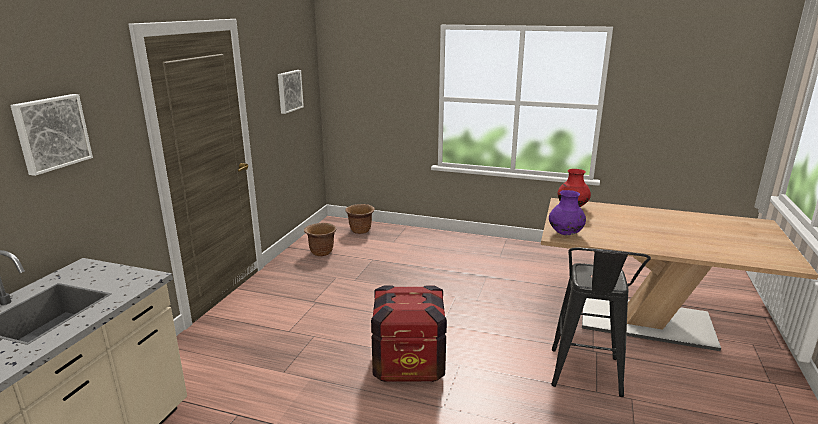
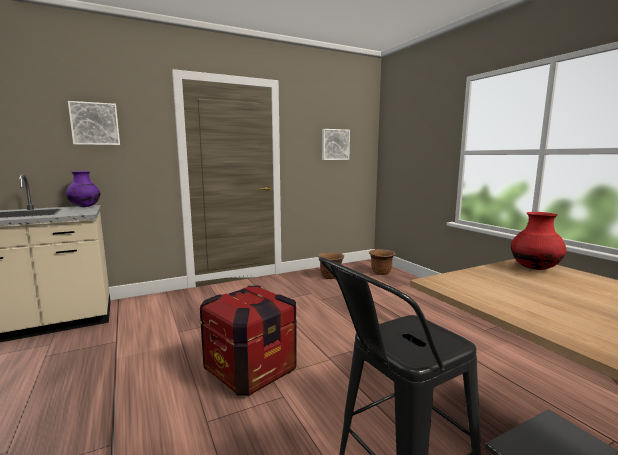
camera: 45 degrees right, 10 degrees down
purple vase [549,190,586,235] -> purple vase moved to [66,171,100,207]

